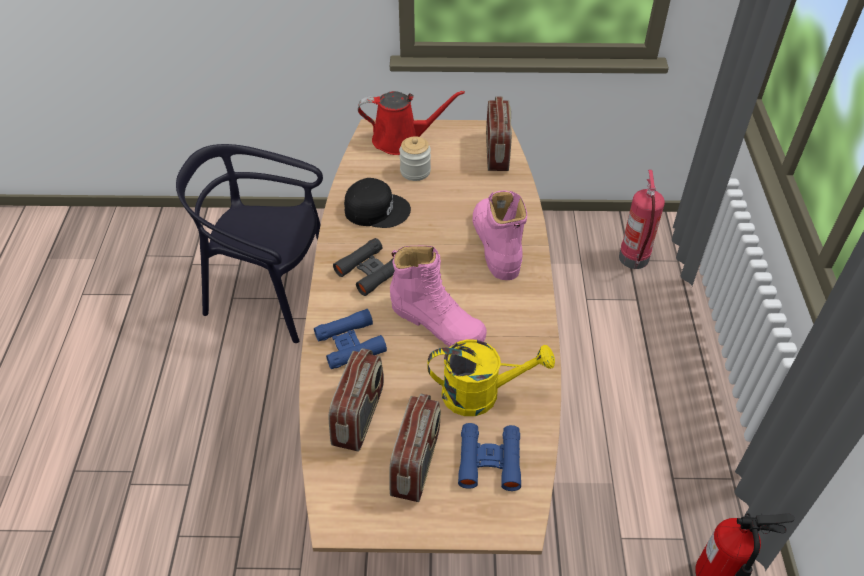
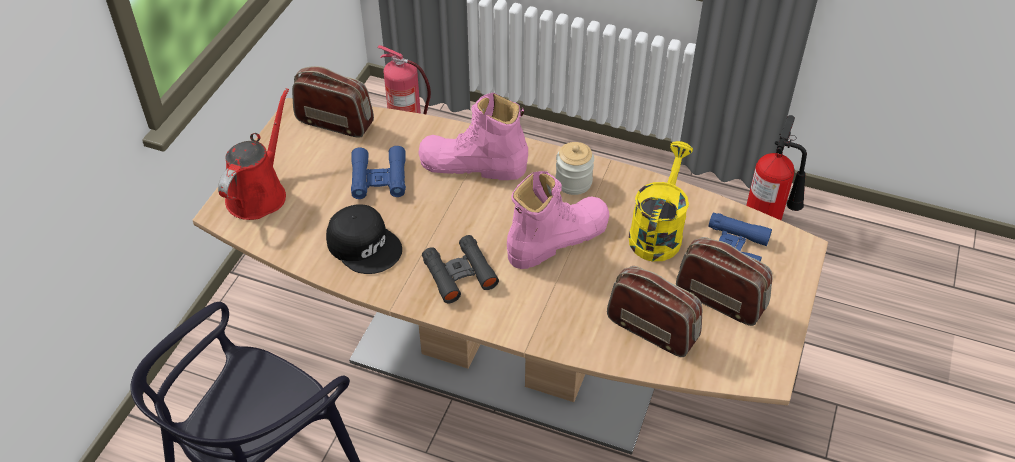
camera: 70 degrees left, 0 degrees up
blue binoculars [314,309,387,369] -> blue binoculars moved to [351,146,406,199]
black cap [344,178,411,228] -> black cap turned 105 degrees clockwise [326,204,402,274]
jar [399,136,431,181] -> jar moved to [555,142,594,195]

